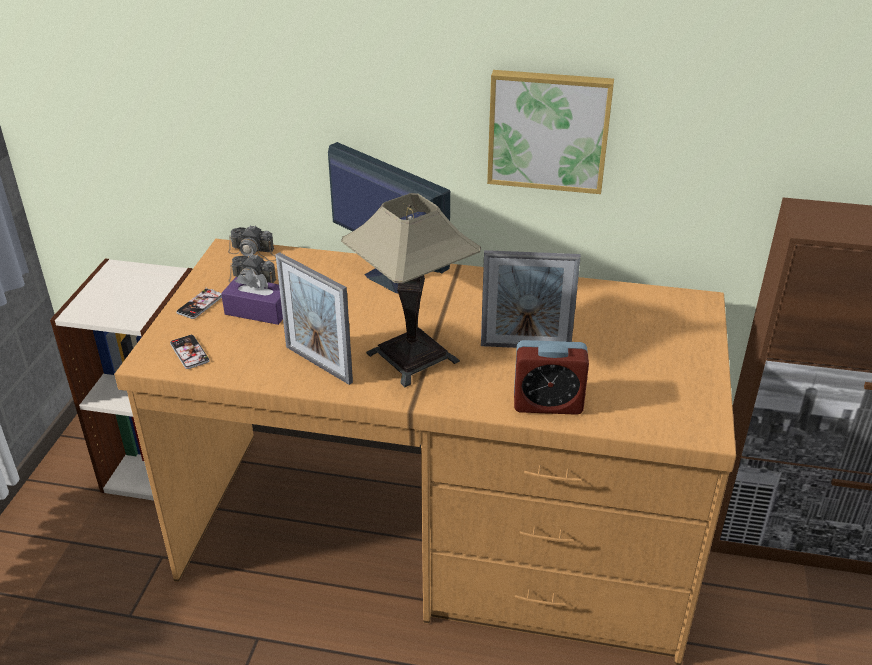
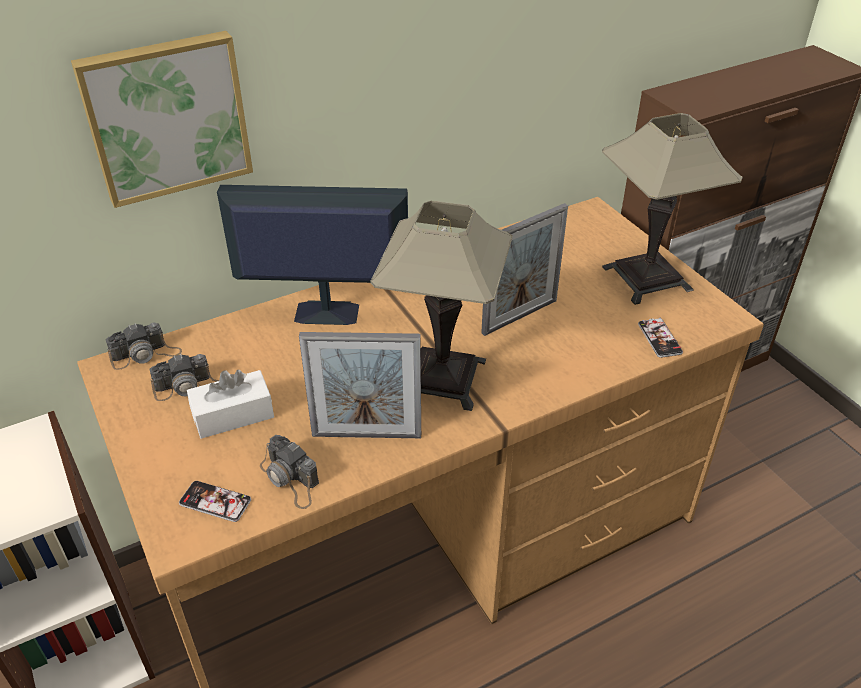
camera: 40 degrees left, 5 degrees up
phone [176,287,222,319] -> phone moved to [638,318,683,358]
purple tissue box [221,269,283,325] -> white tissue box [187,370,274,439]
picture [487,70,614,194] -> picture moved to [71,31,253,208]
alarm clock [514,340,589,415] -> none
none -> camera [260,435,319,509]
none -> table lamp [602,113,743,305]

